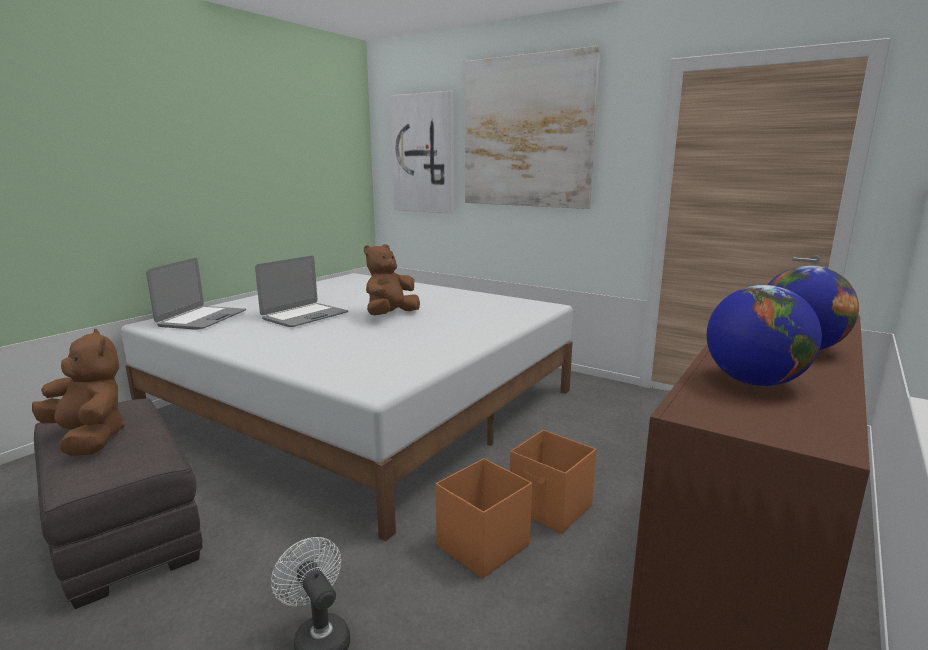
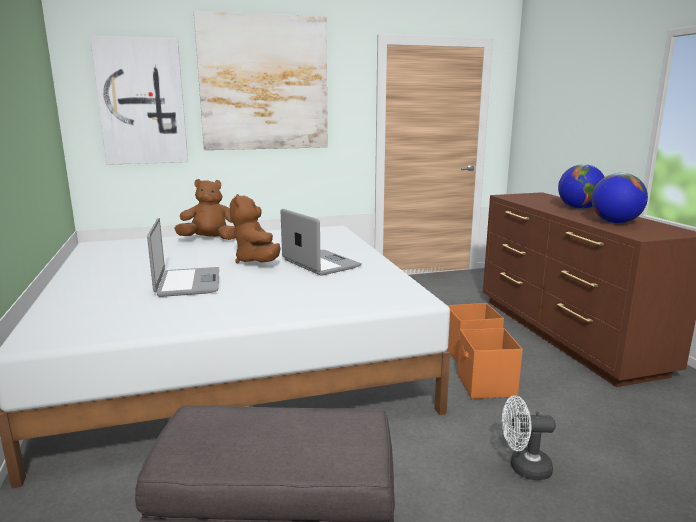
camera: 50 degrees left, 0 degrees up
brown plush toy [32,329,125,456] -> brown plush toy moved to [174,179,236,240]
laptop [146,258,246,330] -> laptop moved to [281,209,362,276]

